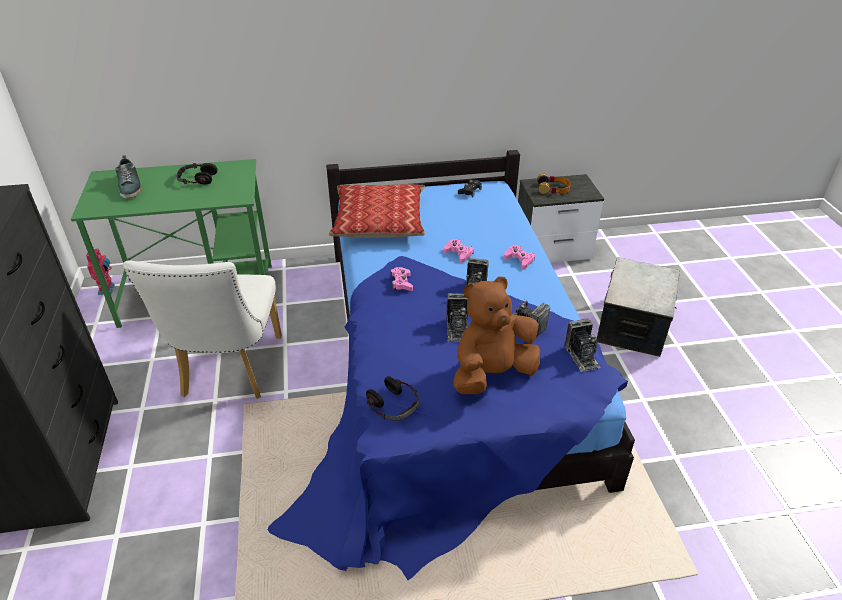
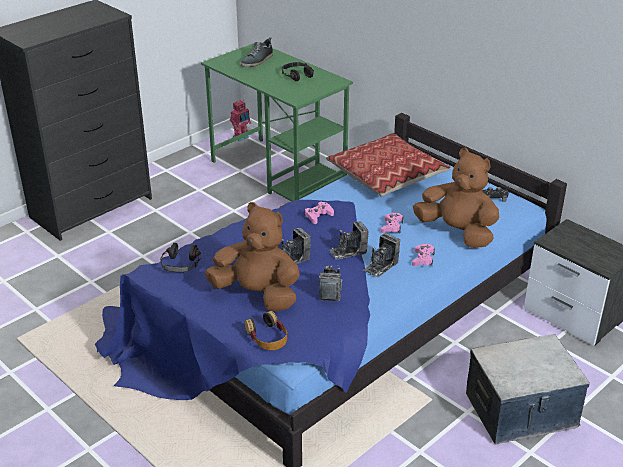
camera: 55 degrees right, 5 degrees down
white chair [123,260,282,399] -> none
headphones [537,174,571,194] -> headphones moved to [245,311,287,351]
camera [564,318,601,372] -> camera moved to [363,233,400,277]
none -> brown plush toy [413,148,499,248]

